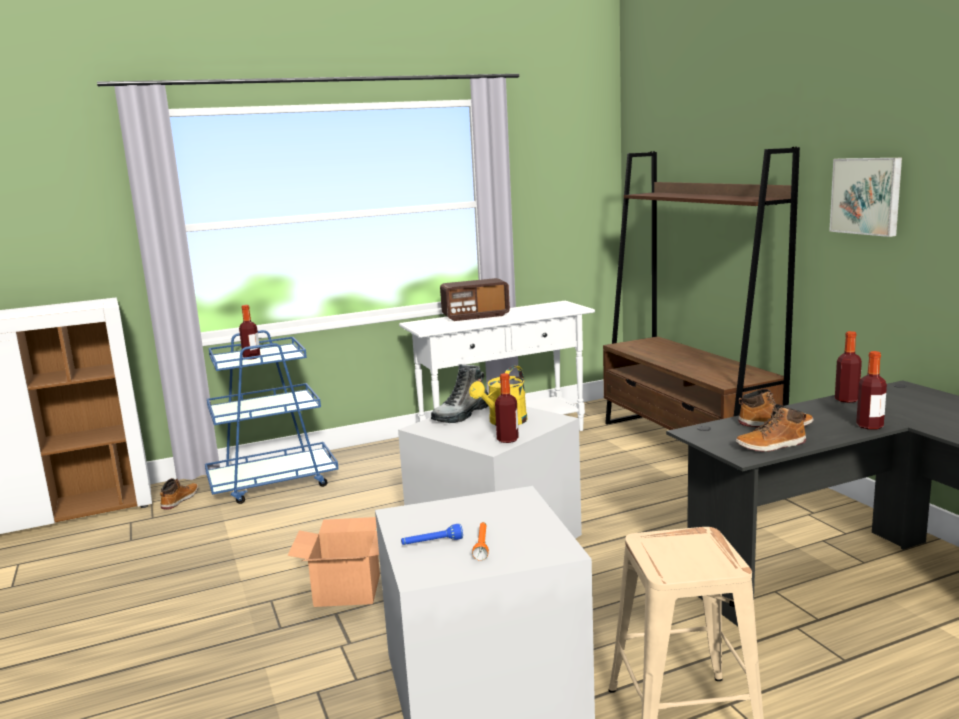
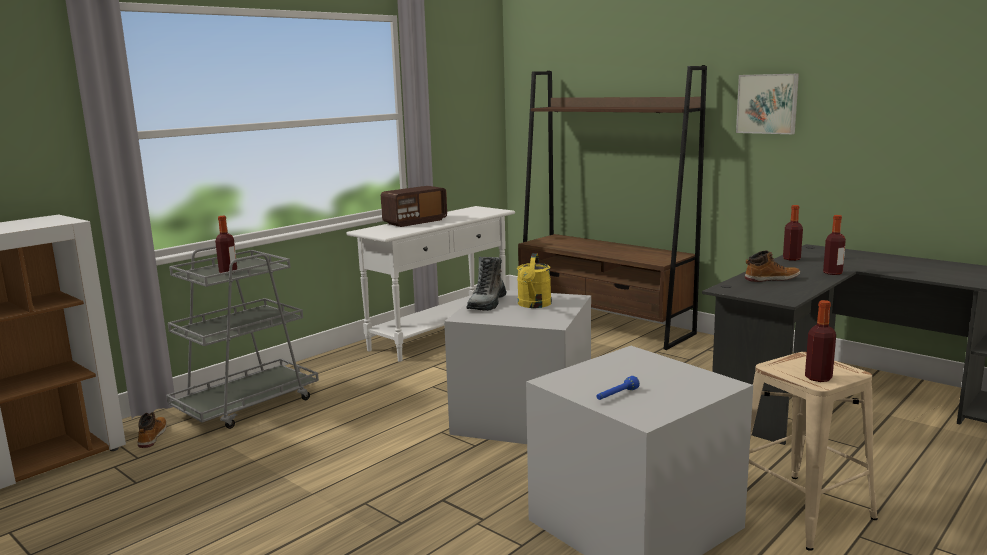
camera: 25 degrees left, 0 degrees up
blue cart [205,330,338,504] -> grey cart [166,246,319,429]
cardboard box [287,517,380,607] -> none
orange flashlight [472,522,489,561] -> none
bottle [495,373,519,443] -> bottle moved to [805,300,836,382]
boot [736,404,806,452] -> none

